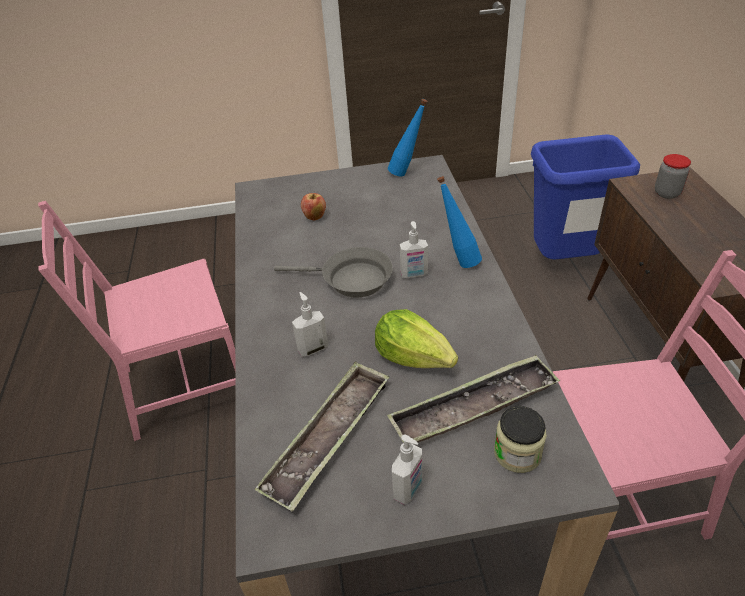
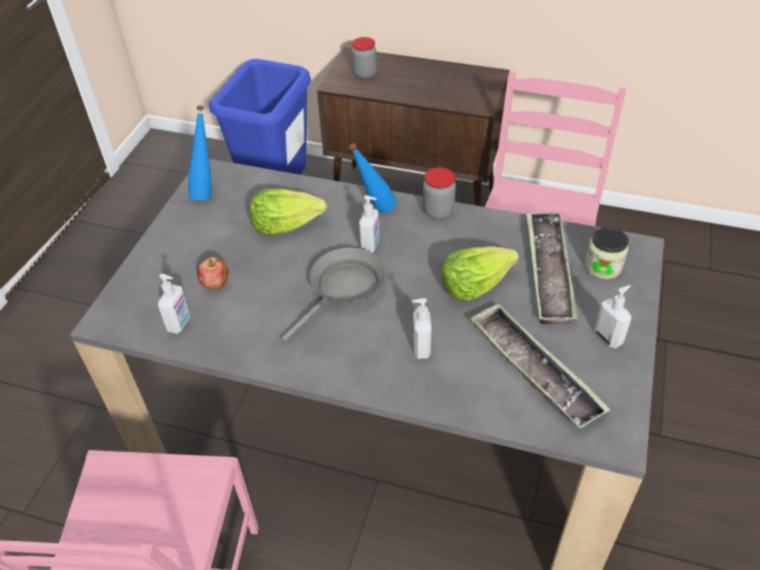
camera: 65 degrees left, 5 degrees up
none -> soap dispenser [158,274,190,334]
none -> lettuce [250,189,327,236]
none -> jar [423,167,456,220]

